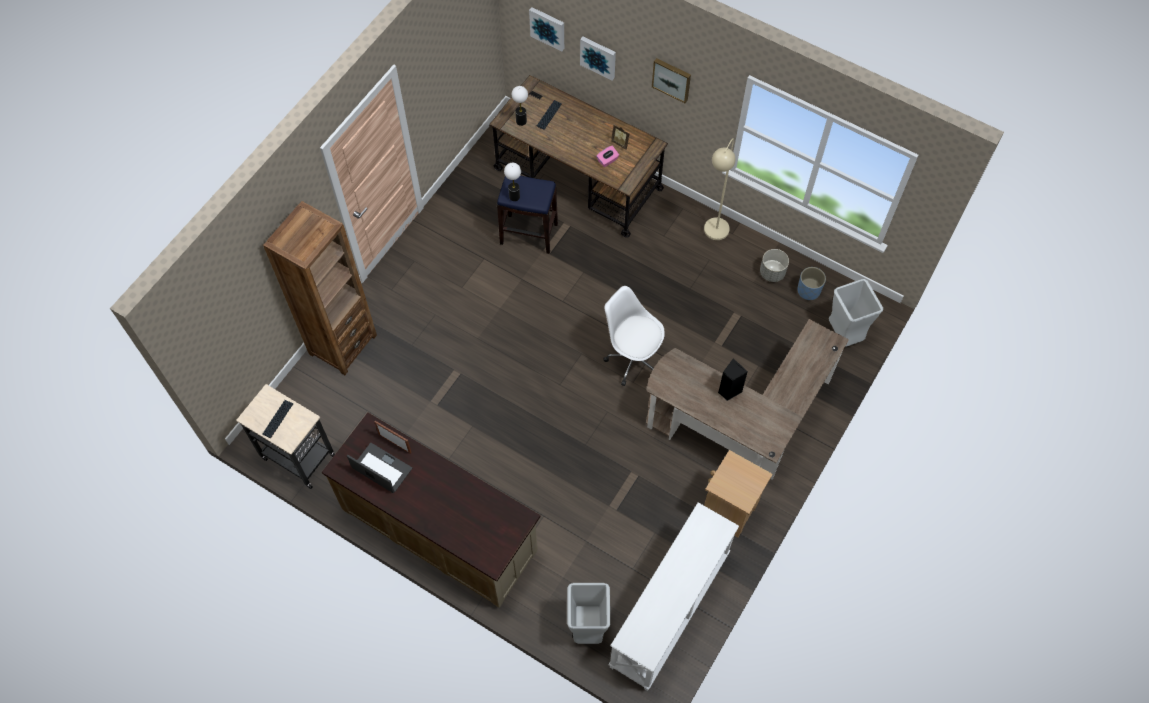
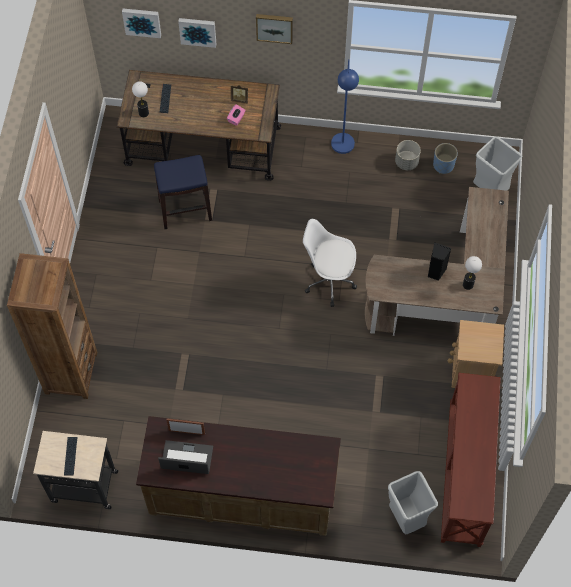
camera: 25 degrees left, 0 degrees up
table lamp [504,163,521,201] -> table lamp moved to [463,256,482,290]
white console table [609,502,739,691] -> brown console table [441,373,501,547]
beige floor lamp [704,138,736,240] -> blue floor lamp [331,59,359,154]

